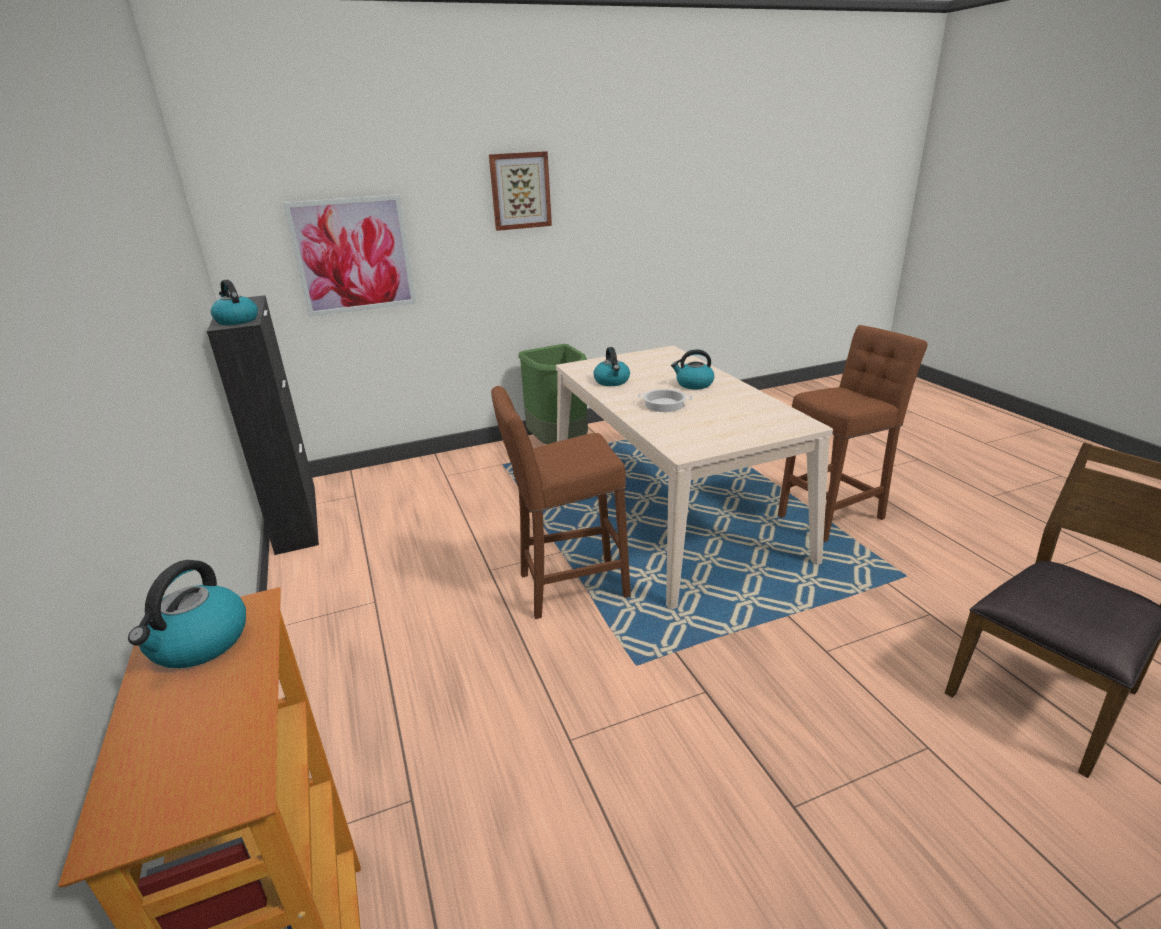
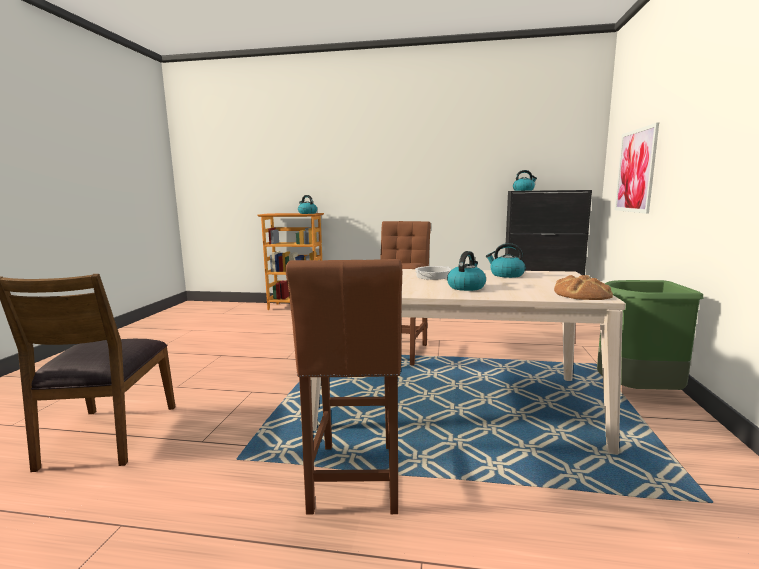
camera: 120 degrees right, 15 degrees down
picture [489,151,552,231] -> none
none -> bread [554,275,613,300]

